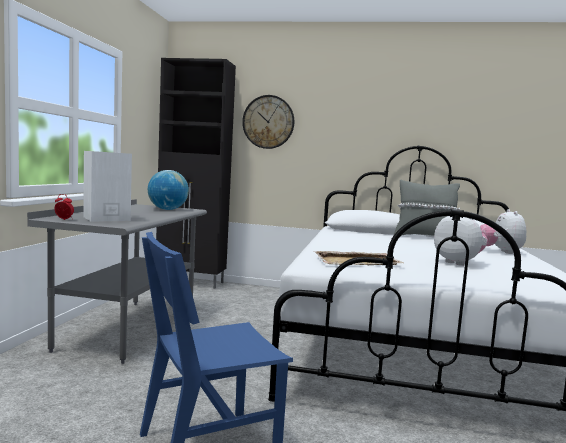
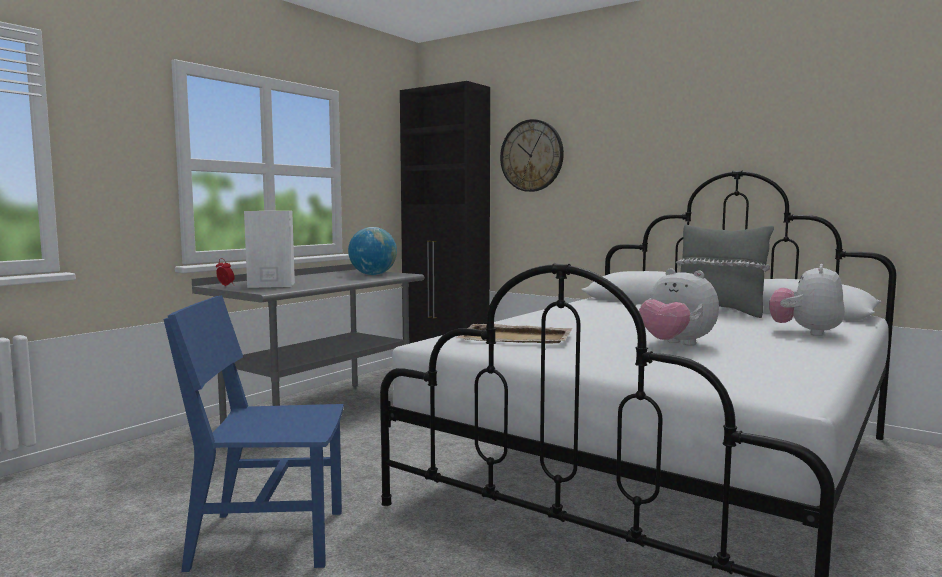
camera: 25 degrees right, 0 degrees up
plush toy [434,216,488,266] -> plush toy turned 150 degrees clockwise [639,268,719,346]

